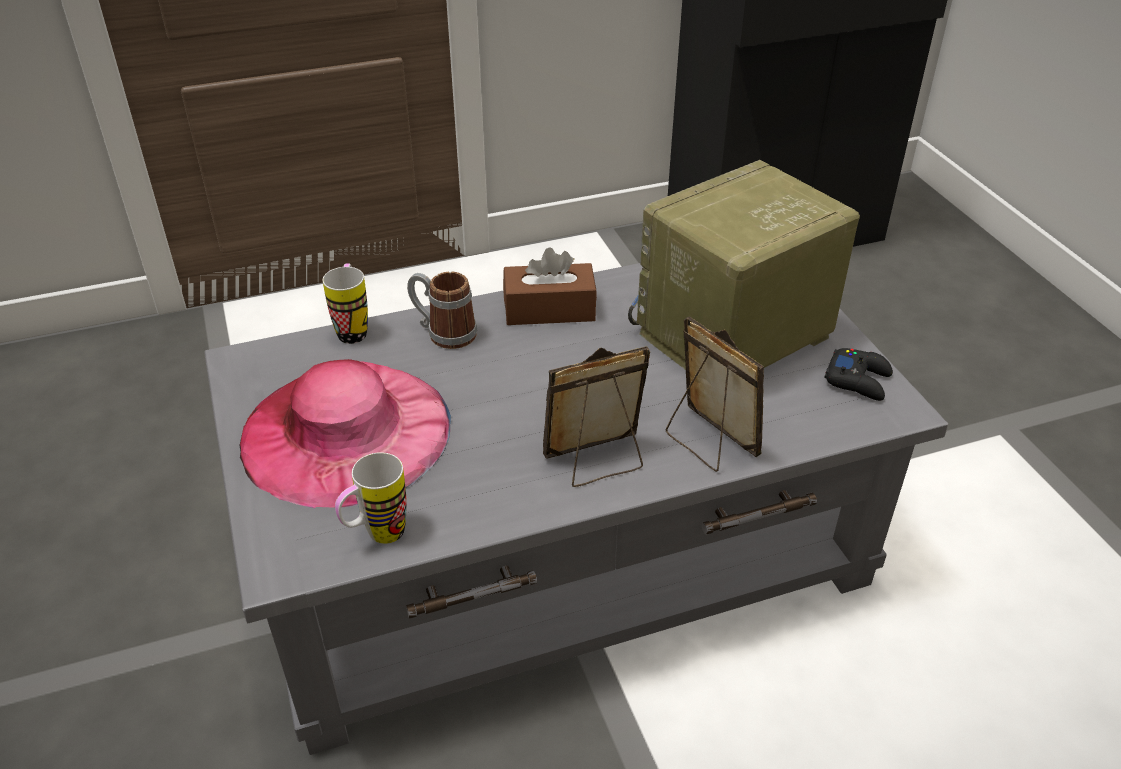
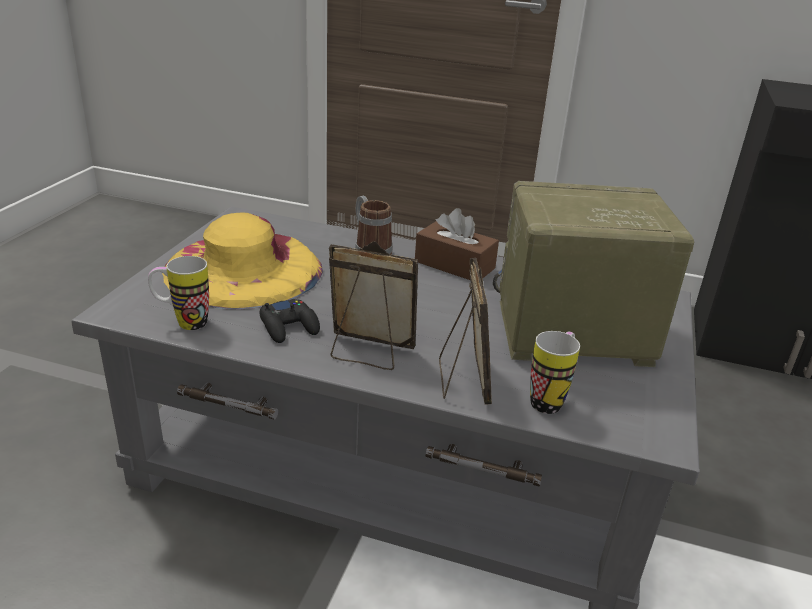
camera: 35 degrees right, 10 degrees down
pink hat [239,359,451,508] -> yellow hat [162,212,323,309]
mug [323,263,368,344] -> mug moved to [530,331,580,414]
black game controller [824,348,893,401] -> black game controller moved to [259,299,320,343]

